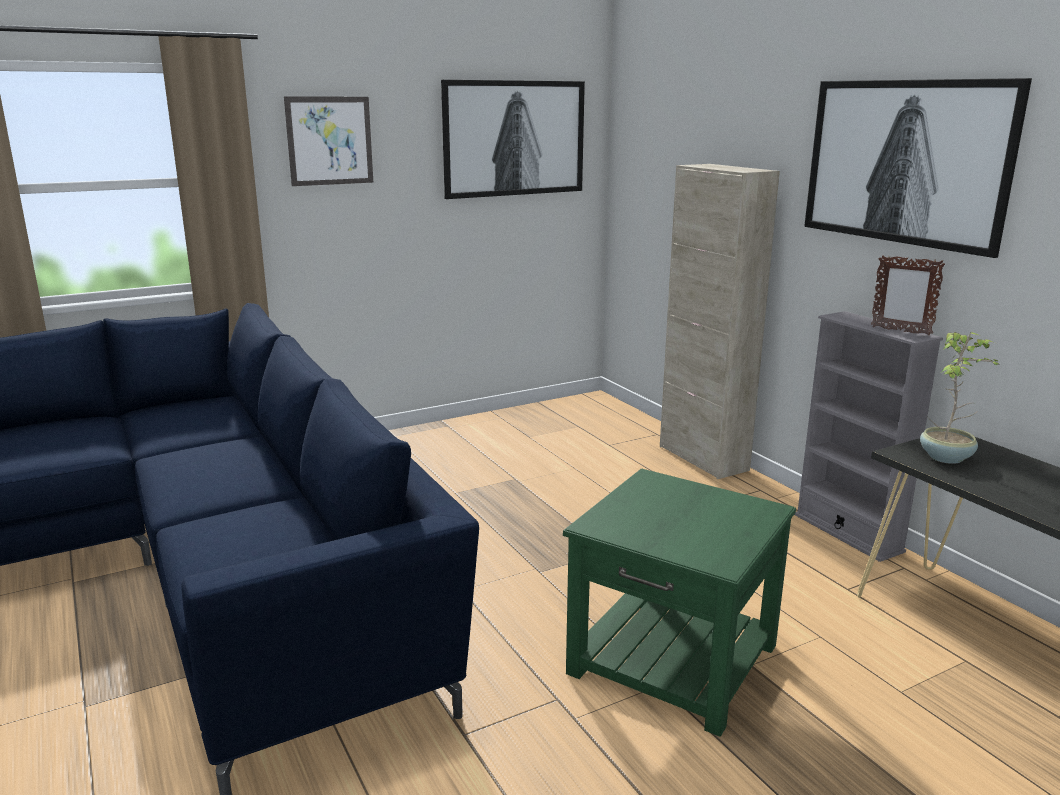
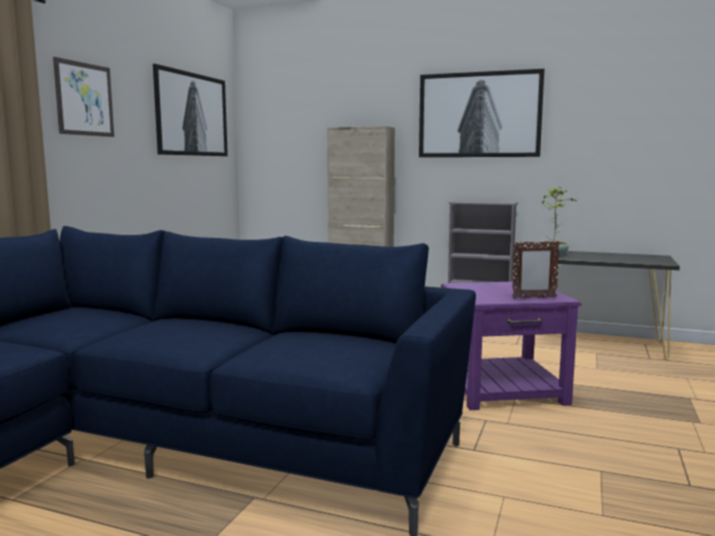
camera: 40 degrees left, 10 degrees down
green side table [563,469,796,737] -> purple side table [441,281,582,410]
picture frame [871,255,945,336] -> picture frame moved to [512,240,560,299]

